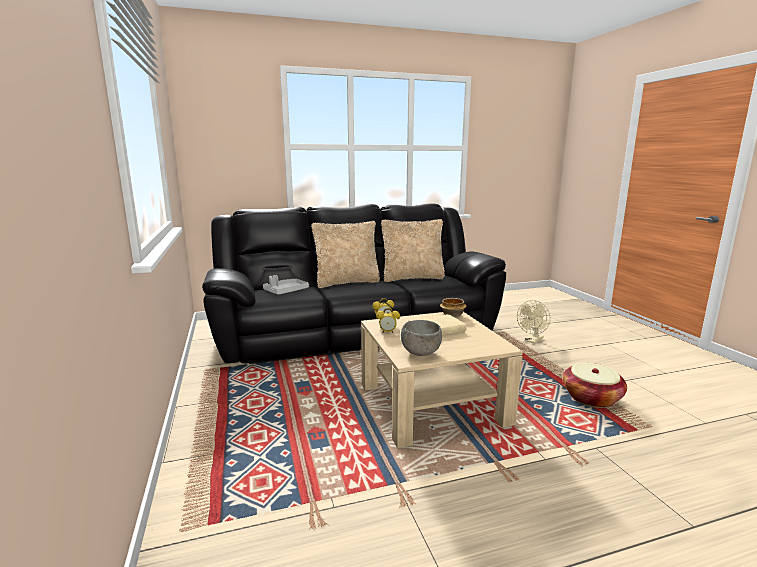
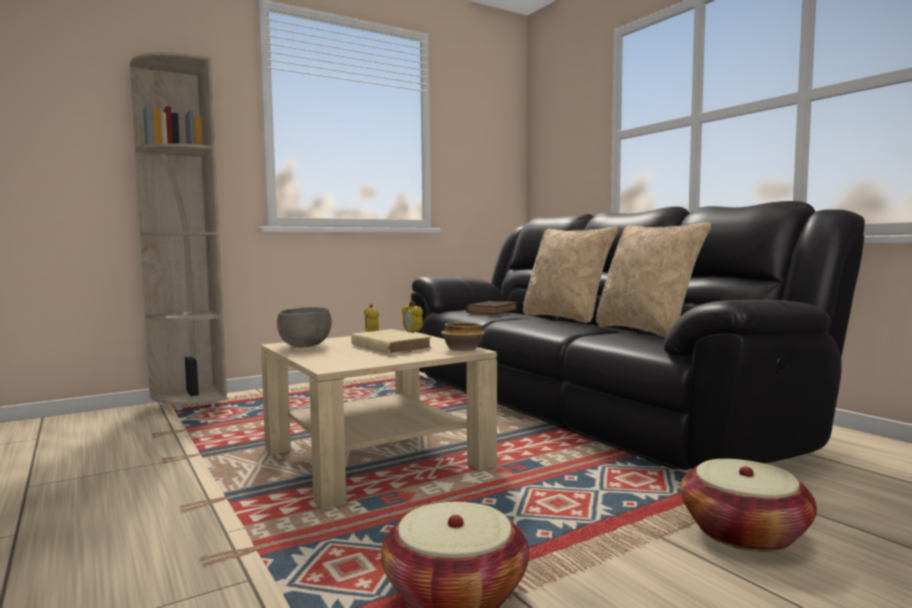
camera: 75 degrees right, 10 degrees down
grey tray [263,275,309,295] -> brown book [466,301,517,315]
beige fan [517,300,551,344] -> basket [680,459,817,552]
none -> beige bookcase [130,52,227,410]

